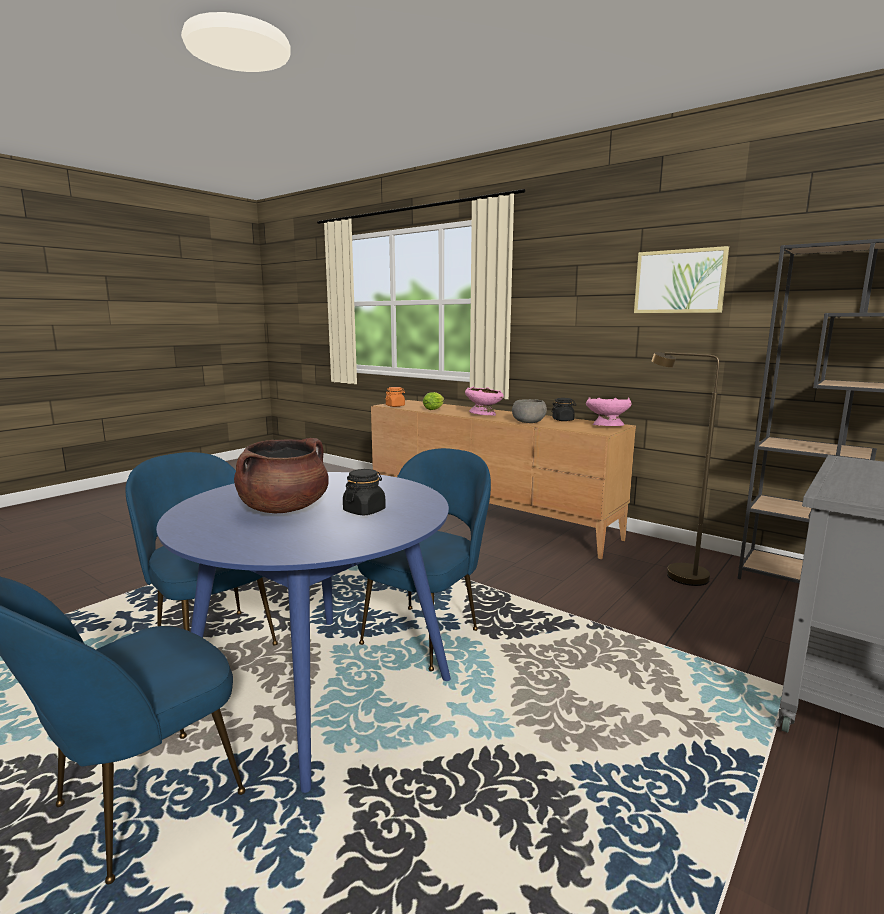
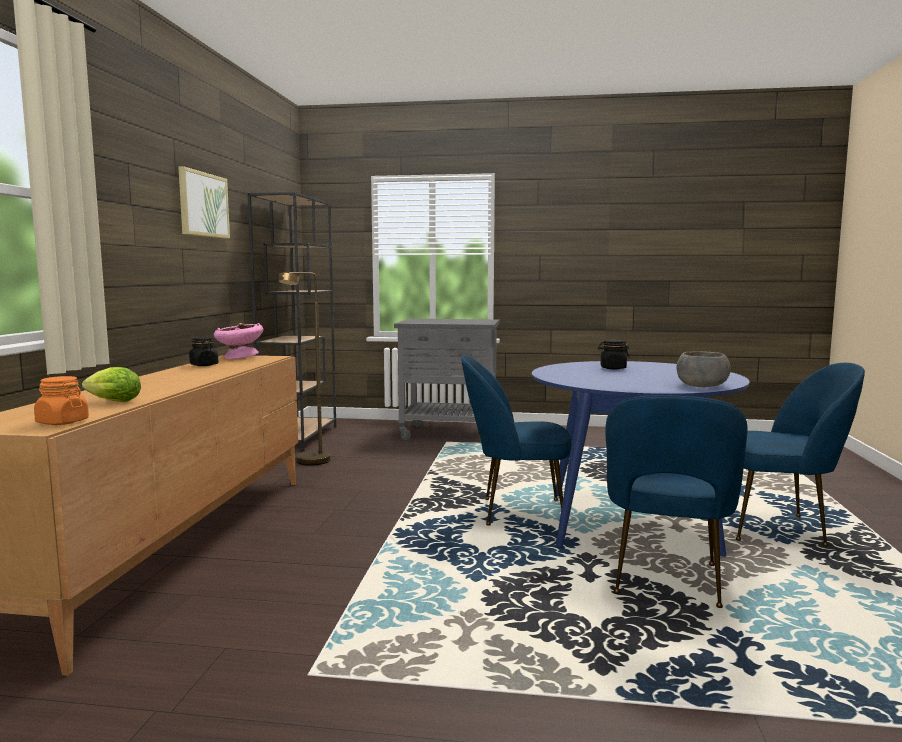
camera: 120 degrees left, 5 degrees down
brown cooking pot [234,438,329,513] -> none
pink bowl [465,387,504,416] -> none
grey bowl [512,399,547,423] -> grey bowl moved to [676,351,731,387]

